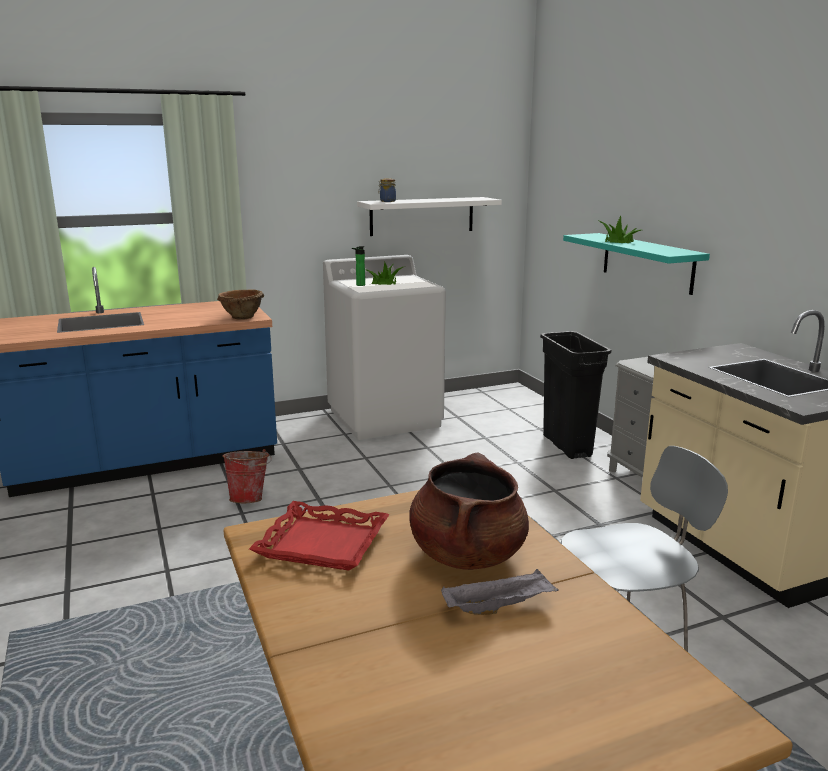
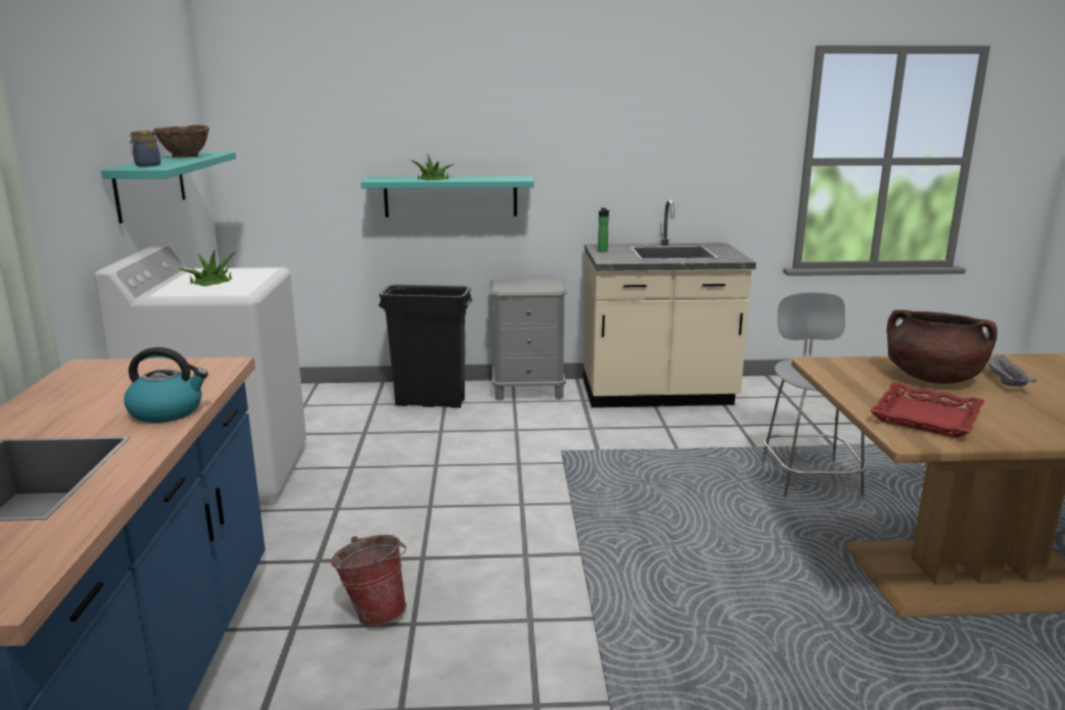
camera: 70 degrees left, 0 degrees up
brown bowl [217,289,264,320] -> brown bowl moved to [153,125,209,158]
bottle [352,246,365,286] -> bottle moved to [598,208,609,252]
white shelf [357,197,502,236] -> turquoise shelf [101,152,236,223]
none -> kettle [124,347,208,423]

